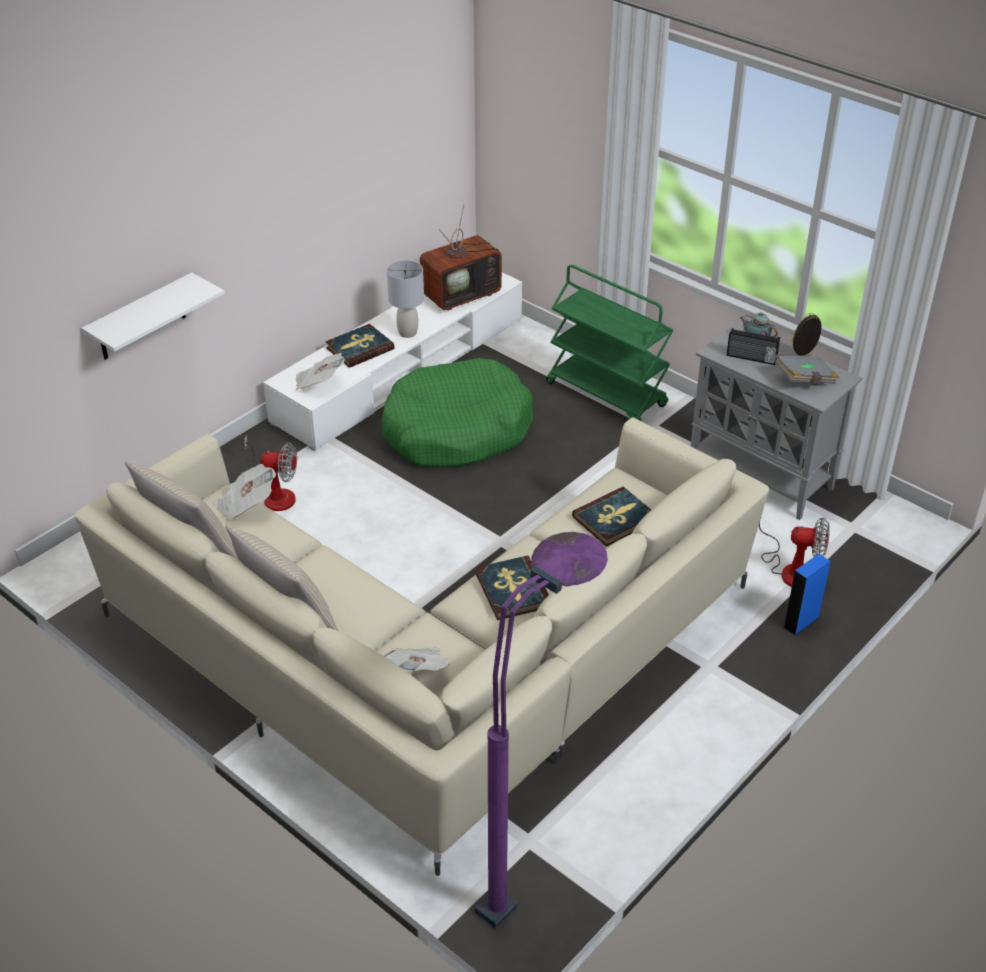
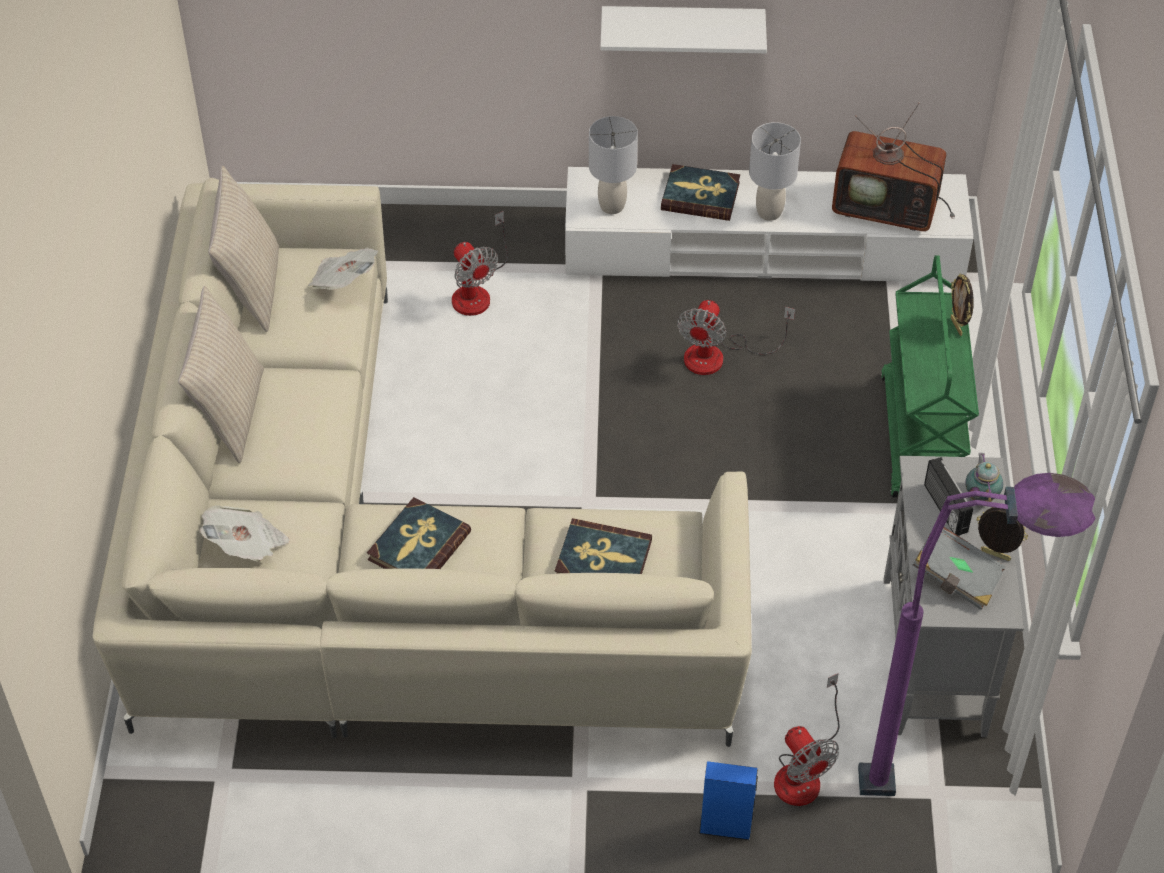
camera: 50 degrees right, 10 degrees up
white shelf [81,273,225,360] -> white shelf moved to [600,6,767,53]
newspaper [296,353,345,390] -> grey table lamp [589,116,638,214]
green dog bed [382,358,533,467] -> fan [677,300,795,375]
purple floor lamp [474,532,608,929] -> purple floor lamp moved to [858,473,1096,796]
none -> picture frame [951,273,974,336]

